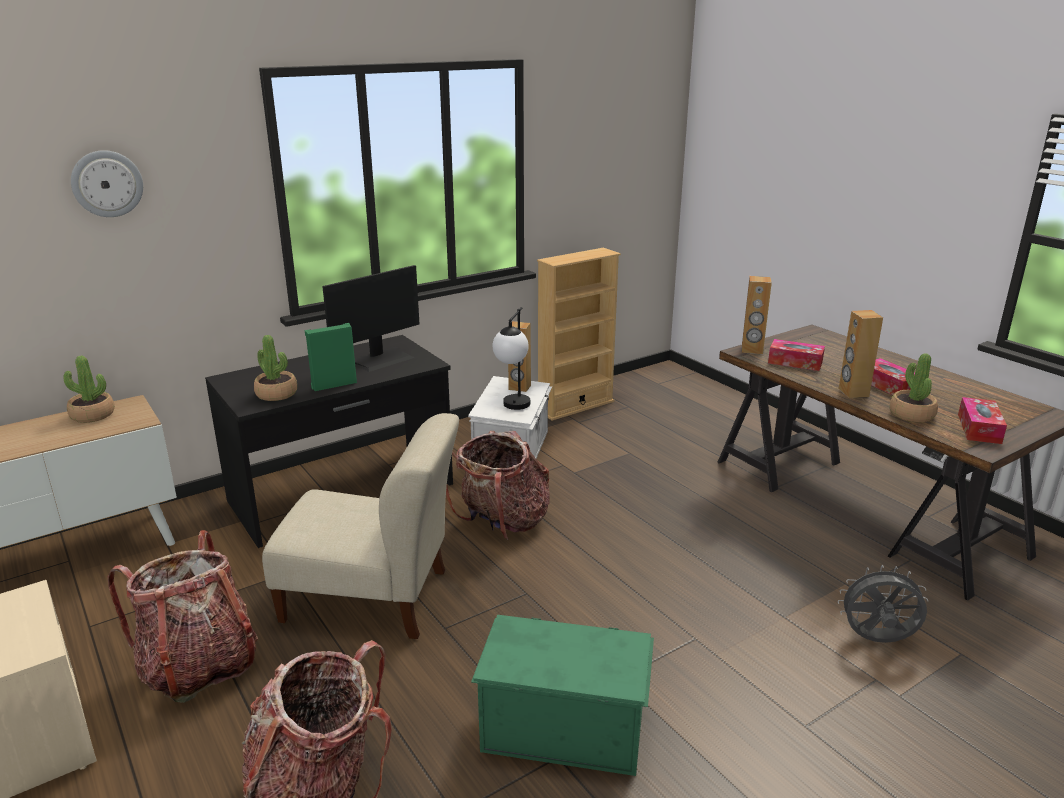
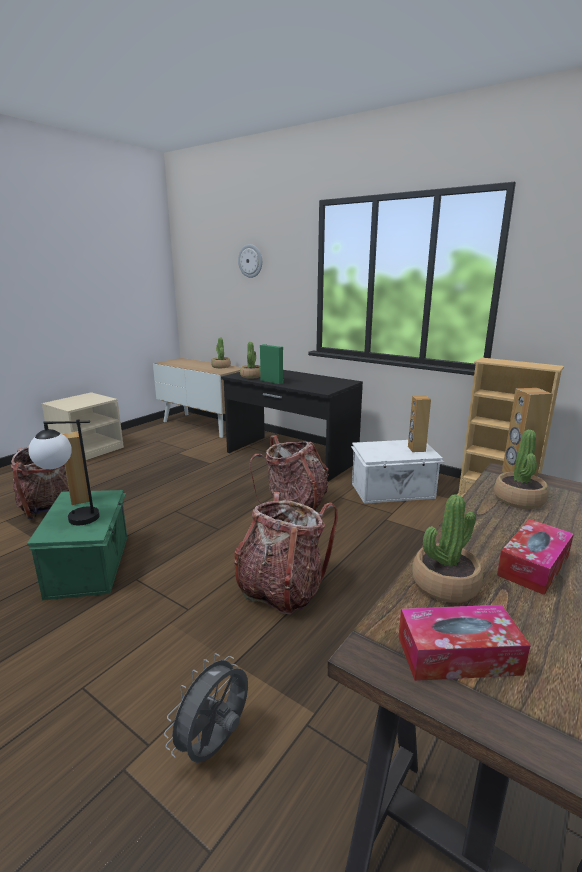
camera: 70 degrees right, 5 degrees down
backpack [107,530,258,703] -> backpack moved to [234,492,338,615]
beige chair [262,413,459,639] -> none
monitor [322,265,420,372] -> none
table lamp [493,307,530,410] -> table lamp moved to [28,419,100,525]
tissue box [768,339,825,371] -> potted plant [494,430,549,509]
brown speaker [838,310,883,398] -> brown speaker moved to [63,432,92,505]
grey fan [838,565,928,643] -> grey fan turned 135 degrees counterclockwise [164,653,248,763]

